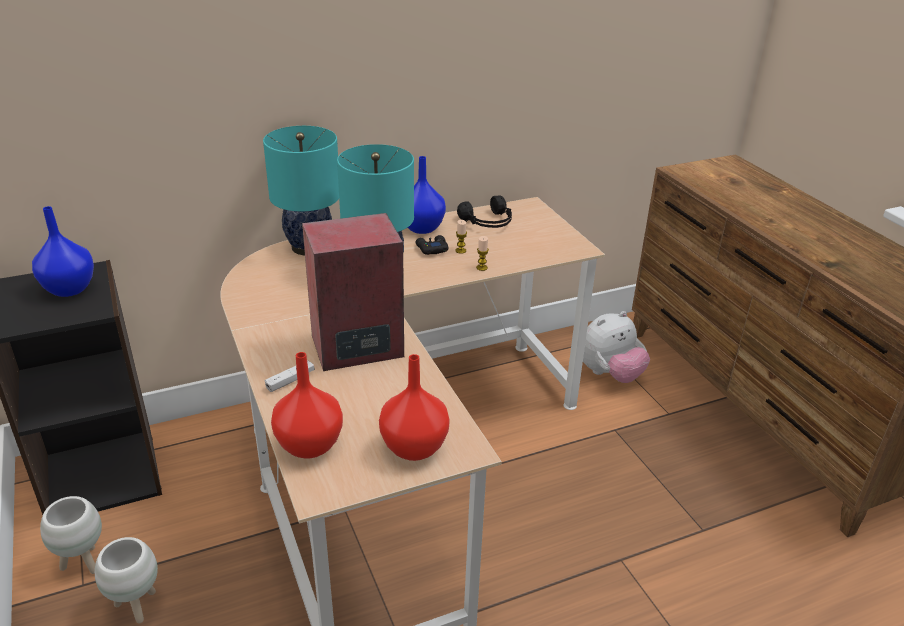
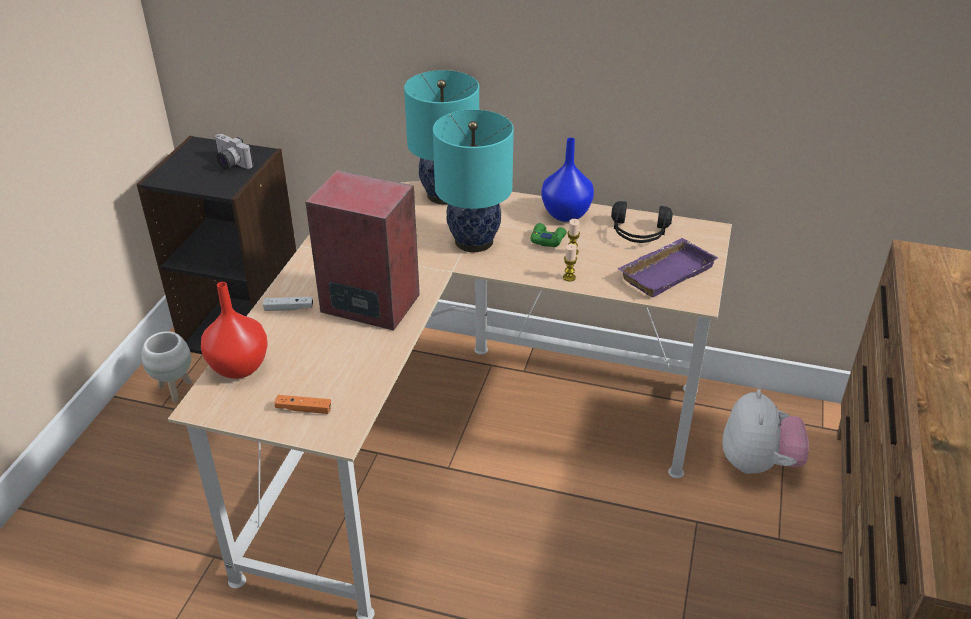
camera: 40 degrees right, 5 degrees up
blue vase [32,206,94,297] -> camera [215,134,254,169]
white planter [95,537,158,623] -> none
red vase [379,354,450,461] -> orange game controller [275,395,331,414]
black game controller [415,235,448,255] -> green game controller [531,223,567,247]
plush toy [583,311,650,383] -> plush toy turned 90 degrees counterclockwise [722,389,809,474]
none -> purple tray [617,238,718,297]

